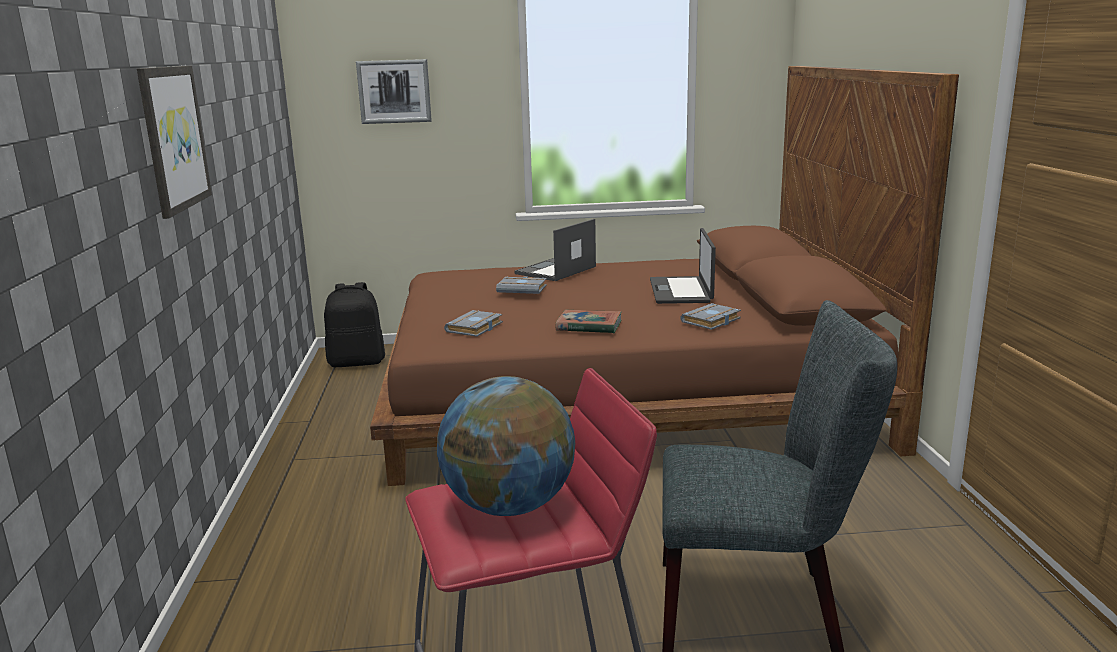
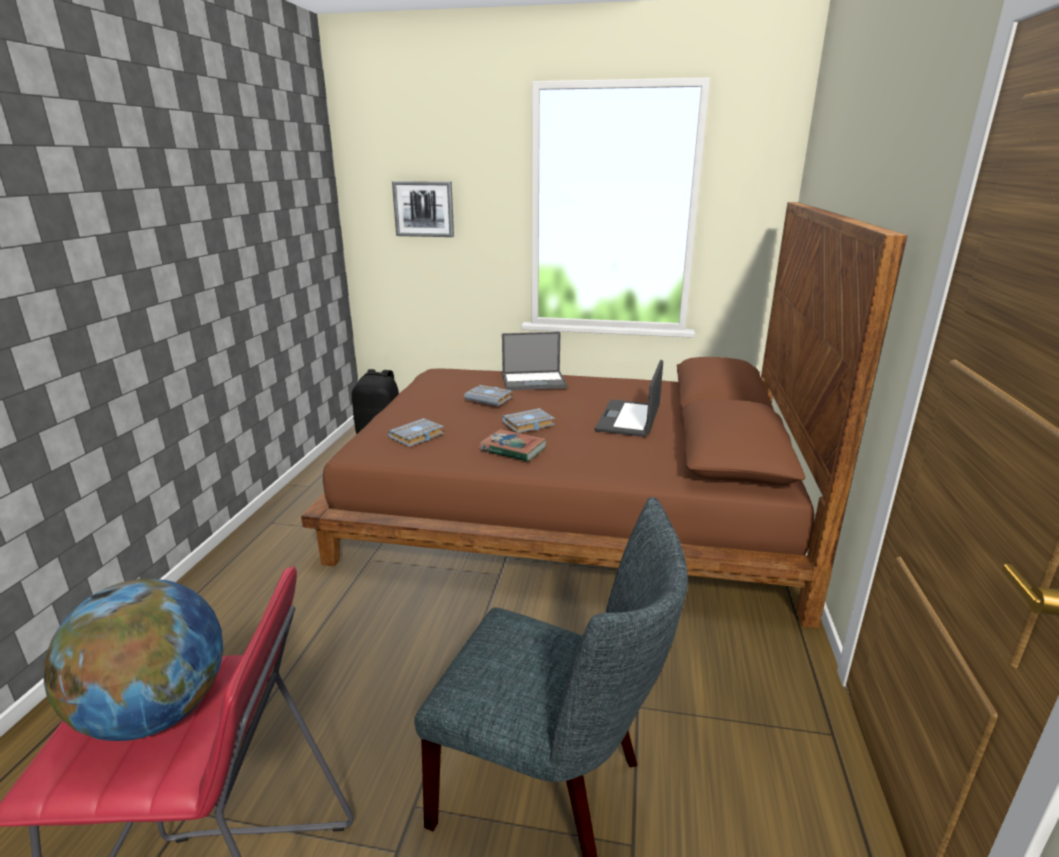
camera: 15 degrees right, 5 degrees up
picture [137,66,212,219] -> none
laptop [515,219,596,281] -> laptop turned 150 degrees counterclockwise [502,332,567,390]
grey book [680,303,741,330] -> grey book moved to [502,408,555,433]

